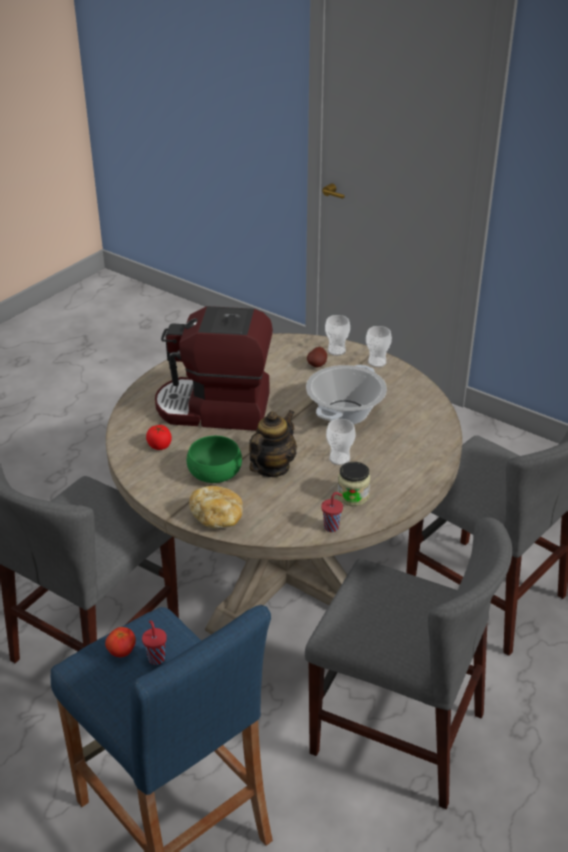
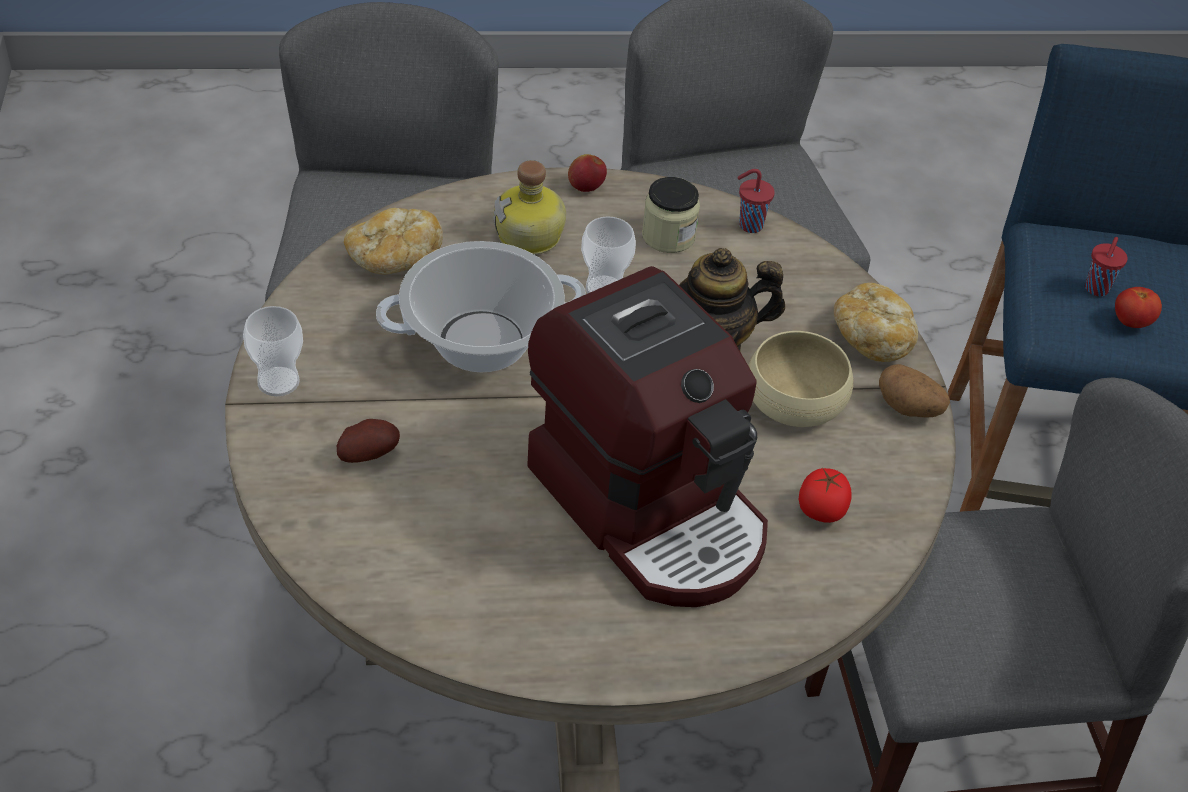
camera: 135 degrees left, 10 degrees up
green bowl [186,436,242,483] -> beige bowl [748,331,853,427]
cup [325,315,350,356] -> none
none -> bread [344,208,443,274]
none -> bottle [493,160,566,255]
none -> apple [568,154,607,192]
none -> potato [879,364,950,418]

